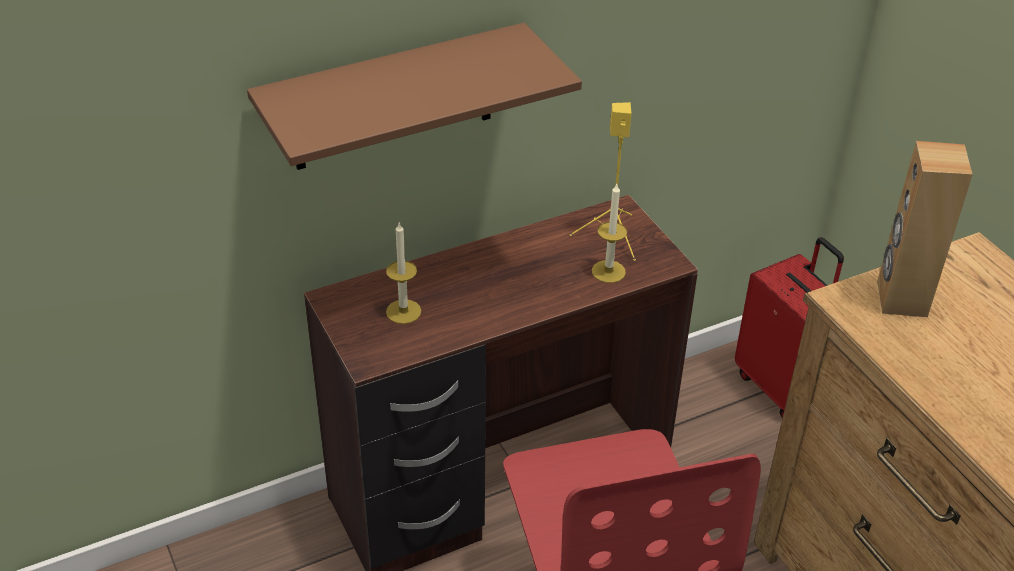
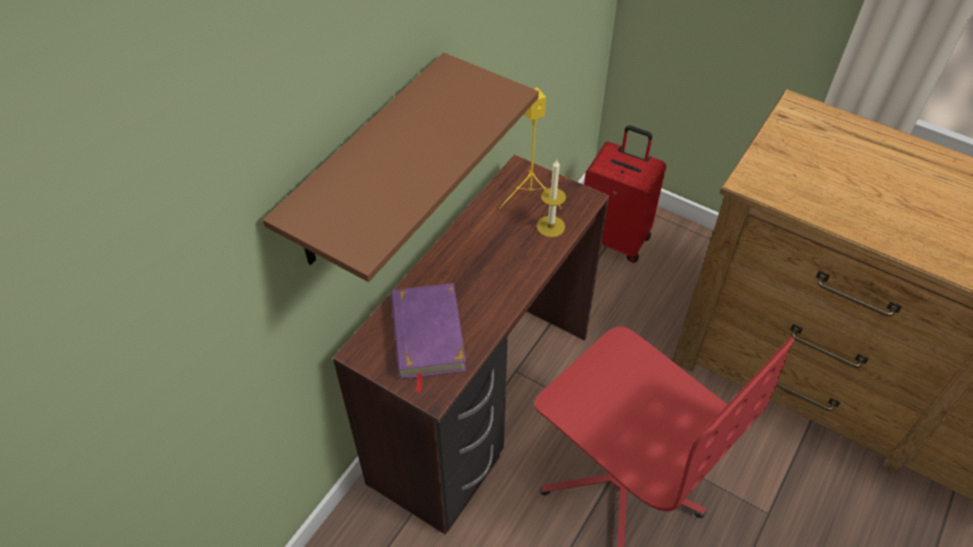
camera: 30 degrees left, 10 degrees up
candle [386,223,422,324] -> purple book [391,283,466,393]
brown speaker [877,141,973,317] -> none

